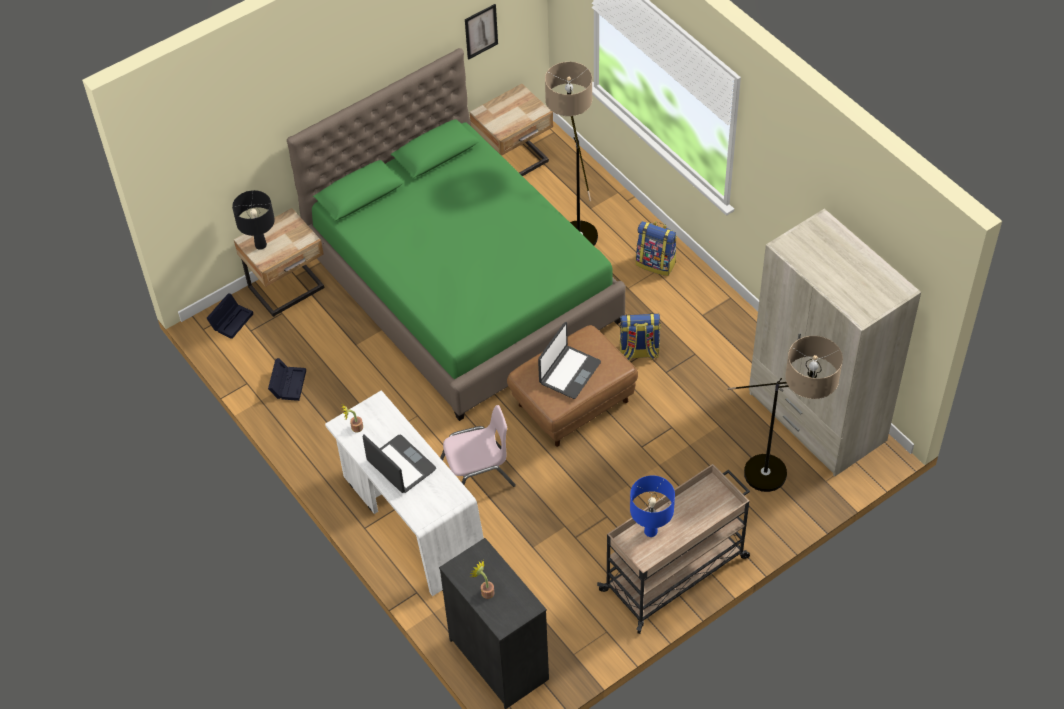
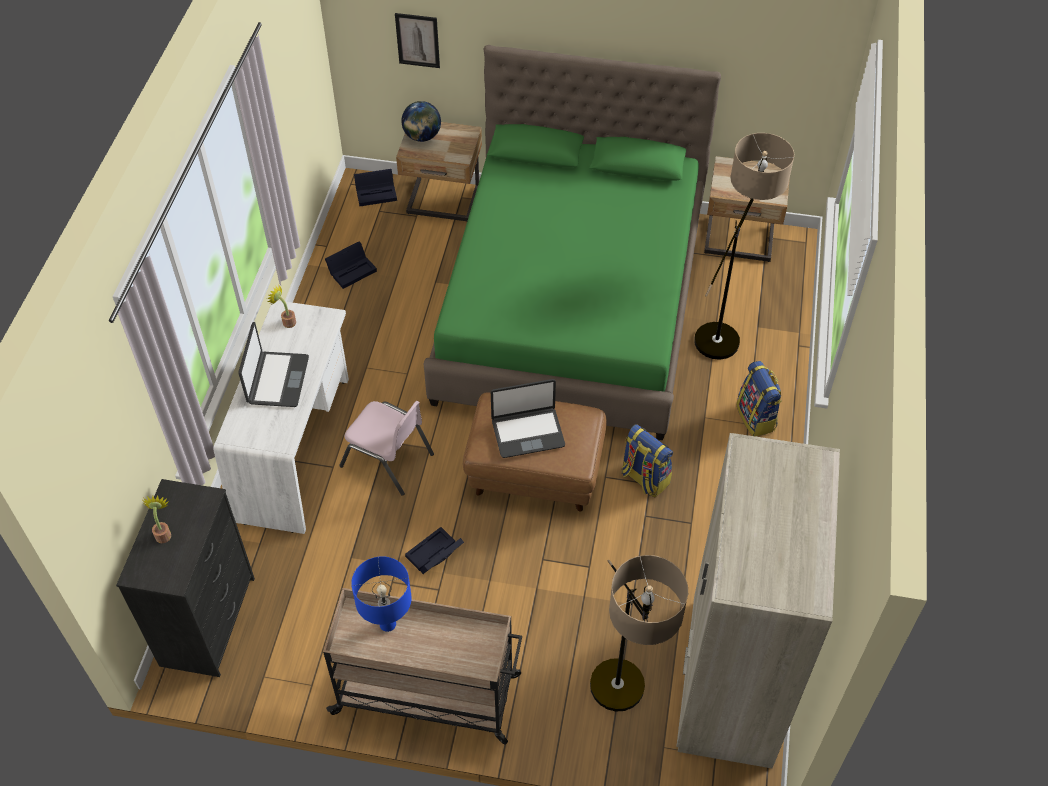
camera: 45 degrees right, 0 degrees up
black table lamp [232,190,275,250] -> globe [401,101,441,142]
picture [465,4,498,60] -> picture moved to [395,13,440,68]
none -> black storage box [405,527,464,574]

